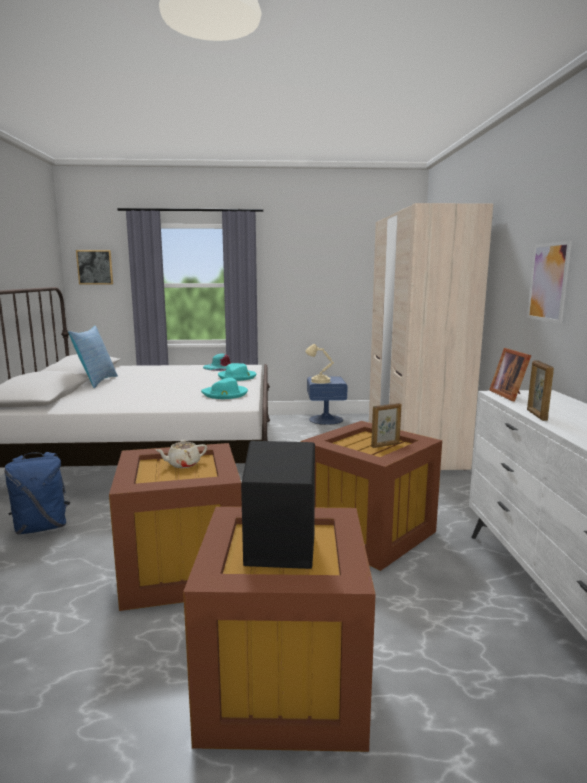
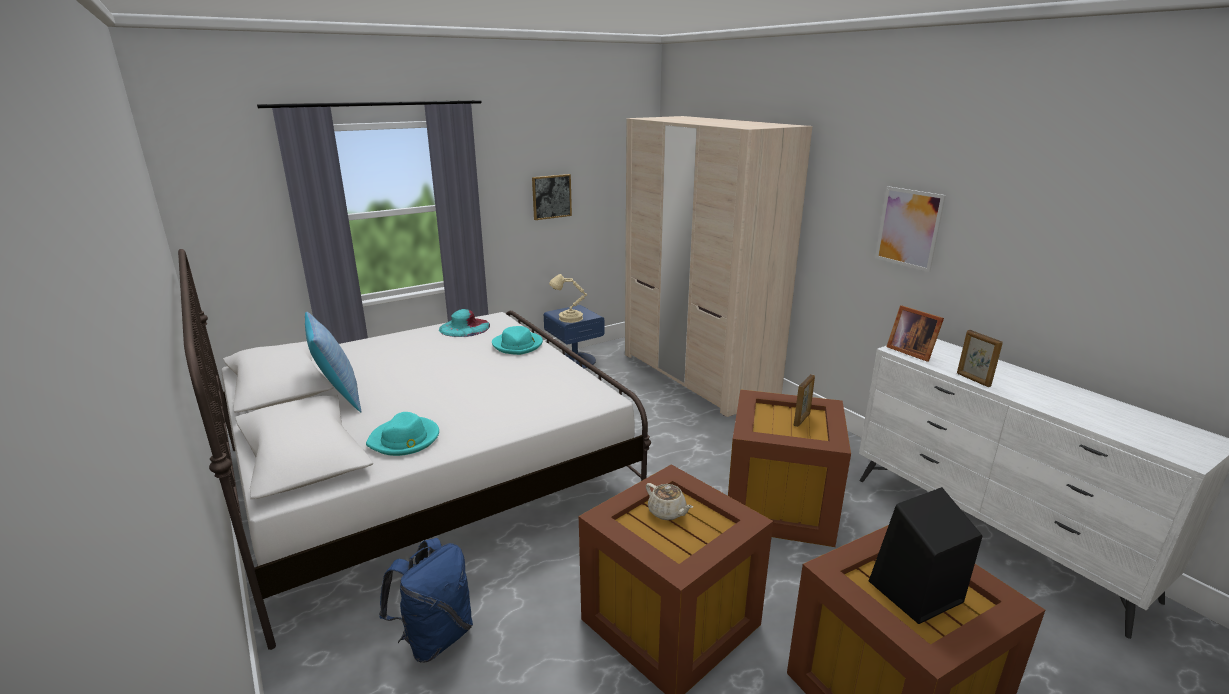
camera: 30 degrees left, 10 degrees up
picture [76,250,113,284] -> picture moved to [532,174,572,220]
beige teapot [156,440,207,468] -> beige teapot turned 75 degrees counterclockwise [646,483,693,520]
turquoise hat [201,378,248,399] -> turquoise hat moved to [366,412,439,456]

